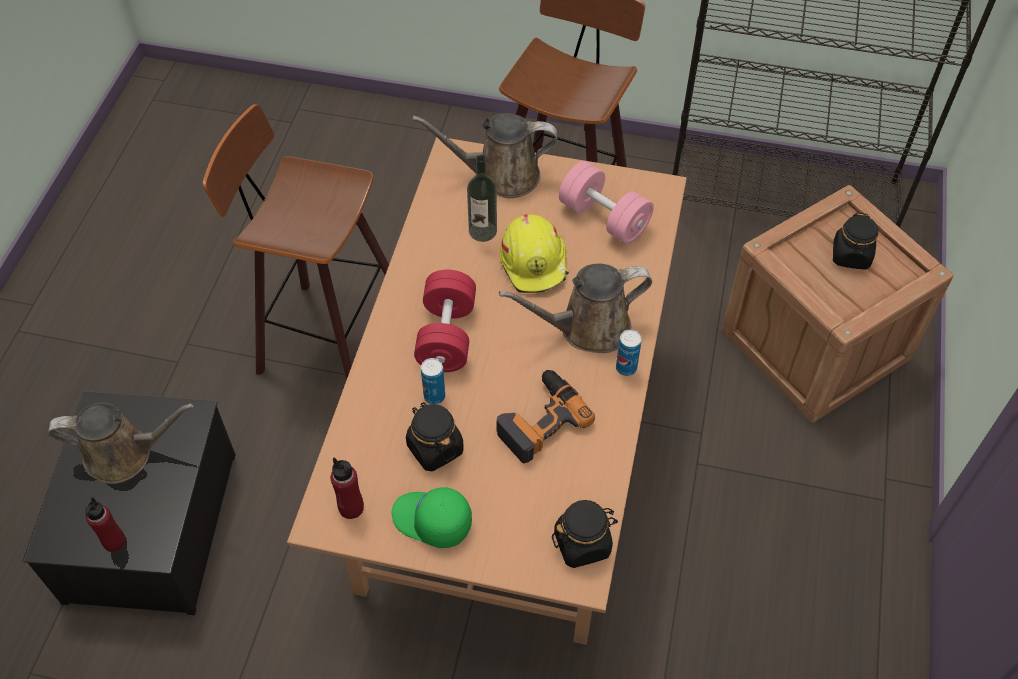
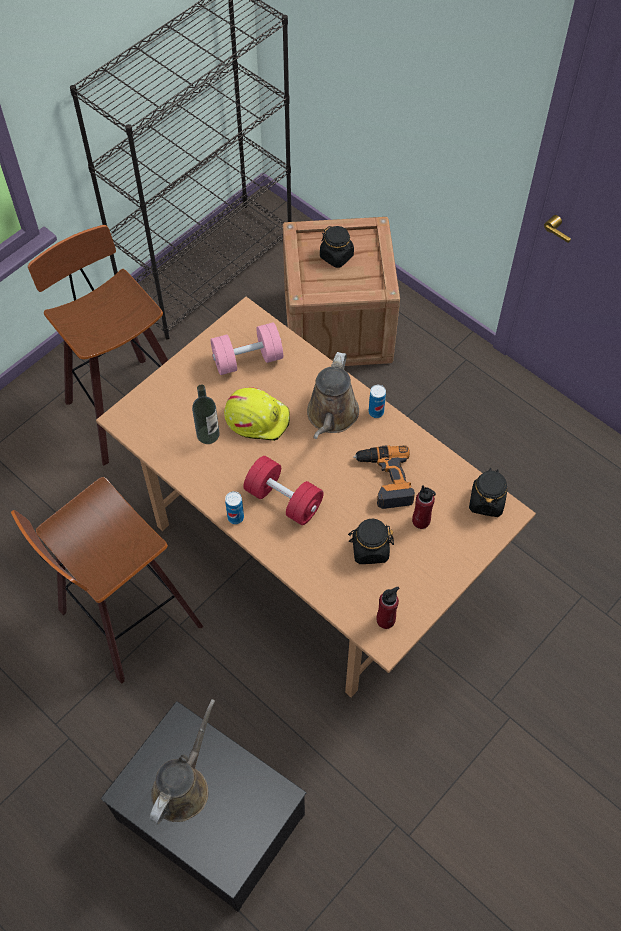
camera: 60 degrees left, 5 degrees up
red bottle [85,497,126,552] -> red bottle moved to [412,485,436,529]
green cap [392,487,472,548] -> none
brown watering can [412,113,557,198] -> none
can [421,358,445,404] -> can moved to [225,491,244,524]

